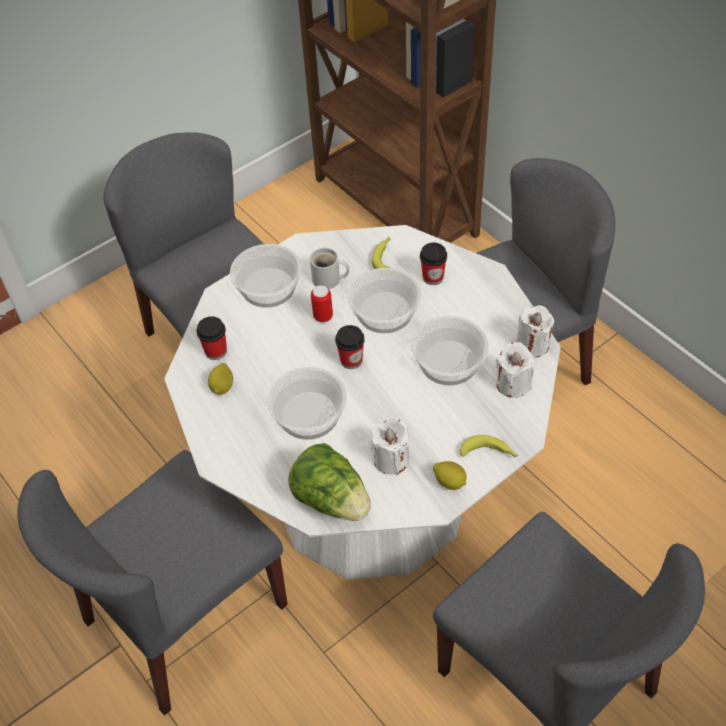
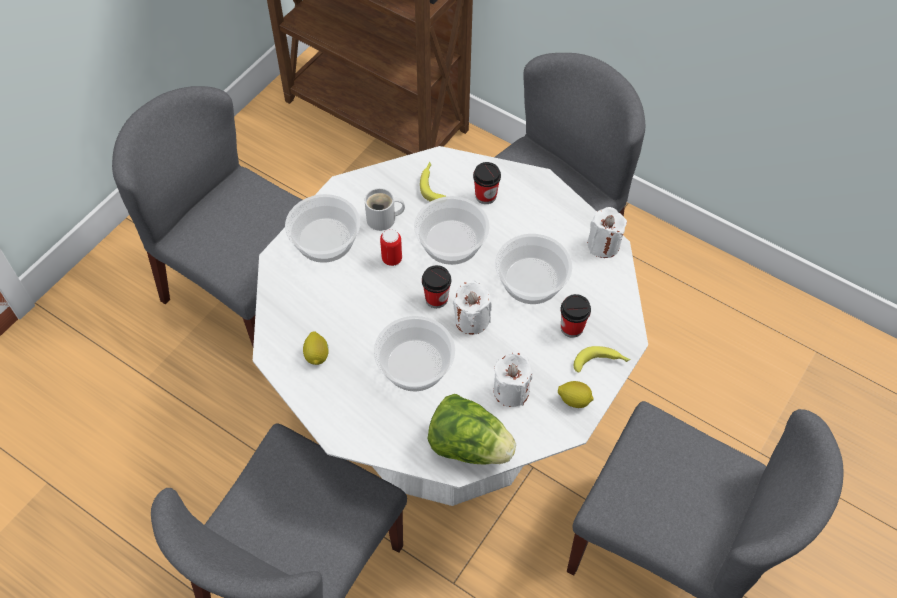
camera: 20 degrees left, 5 degrees up
cup [197,316,227,360] -> cup moved to [561,294,591,338]
white candle [496,342,534,398] -> white candle moved to [453,280,492,335]

